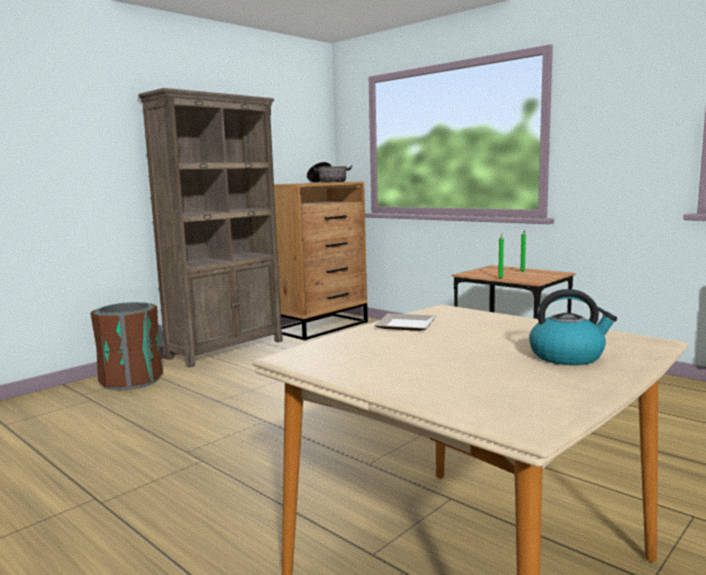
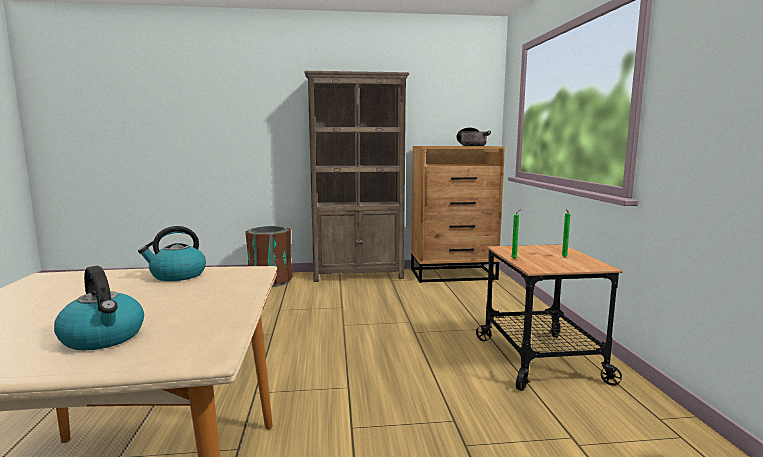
camera: 40 degrees right, 0 degrees up
plate [374,313,436,331] -> kettle [138,226,206,281]

